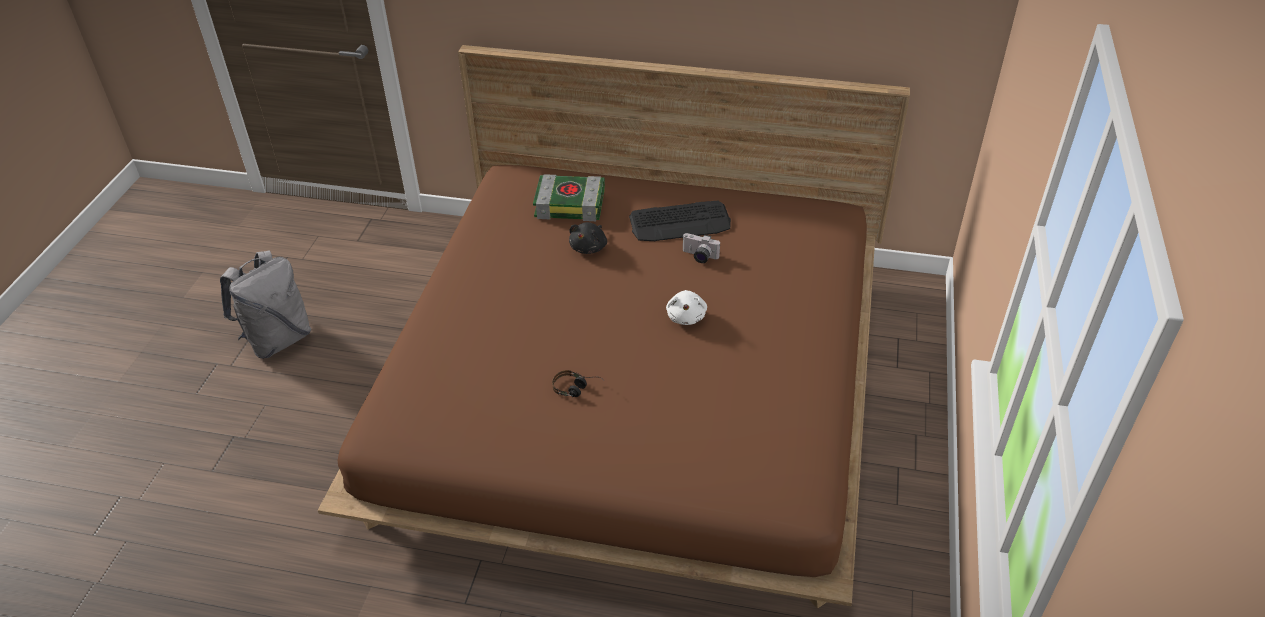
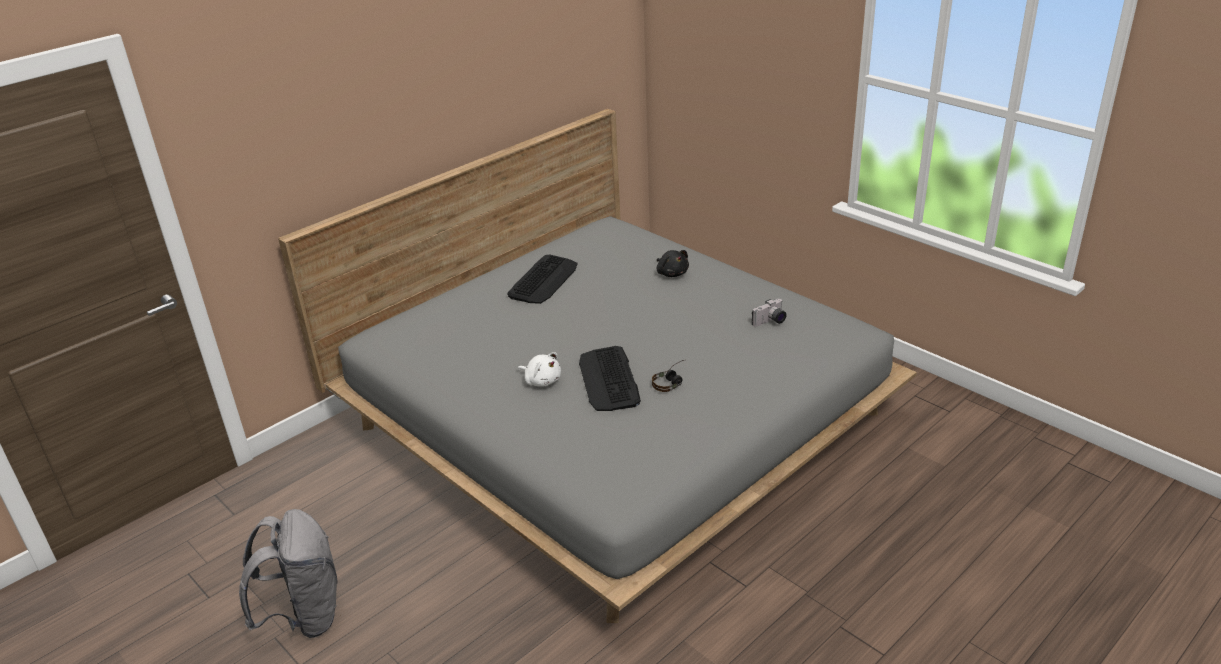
camera: 55 degrees left, 10 degrees down
brown bed [318,45,910,608] -> grey bed [278,109,917,623]
book [533,174,605,221] -> none
black plush toy [569,222,607,254] -> black plush toy moved to [657,250,689,277]
white plush toy [666,290,707,325] -> white plush toy moved to [518,352,561,387]
camera [683,233,720,263] -> camera moved to [752,299,787,327]
none -> keyboard [579,346,641,411]

